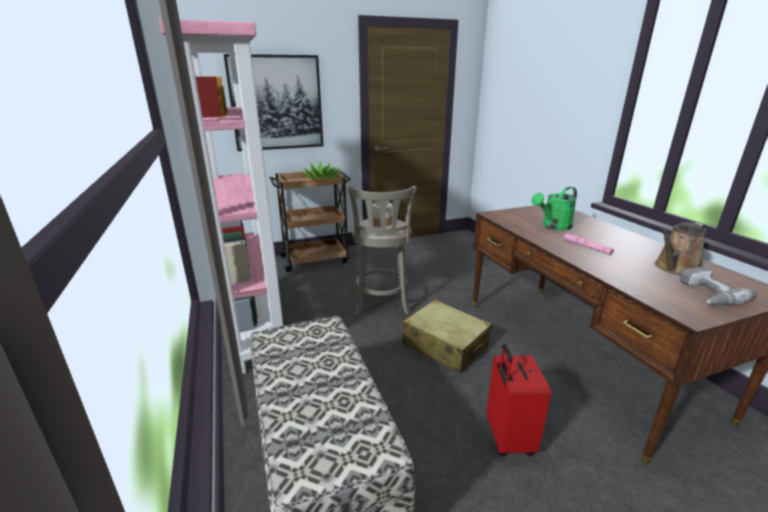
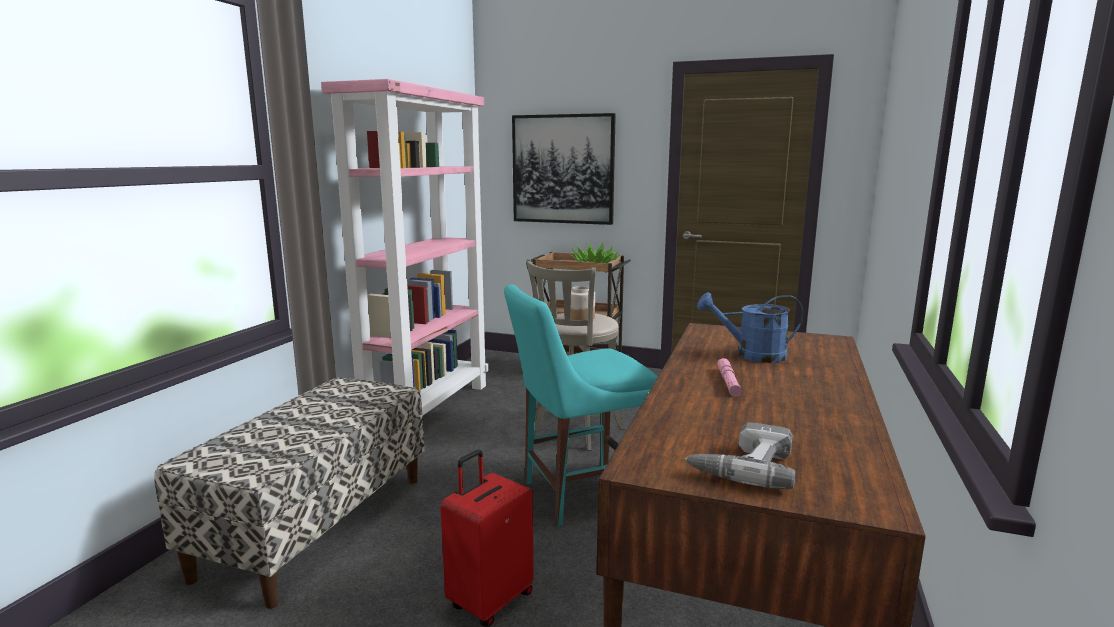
camera: 40 degrees right, 10 degrees down
beige suitcase [402,300,492,373] -> turquoise chair [504,285,658,527]
green watering can [532,187,577,230] -> blue watering can [697,292,804,363]
brown watering can [655,222,706,275] -> none

